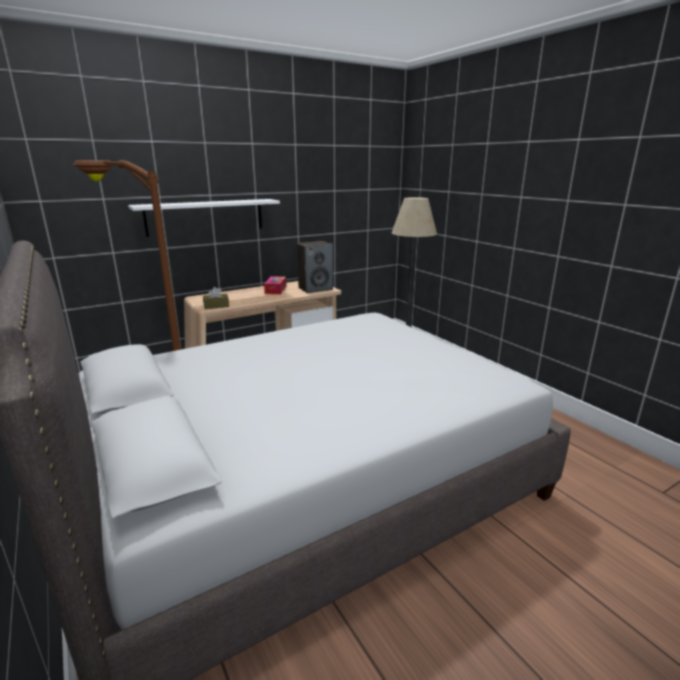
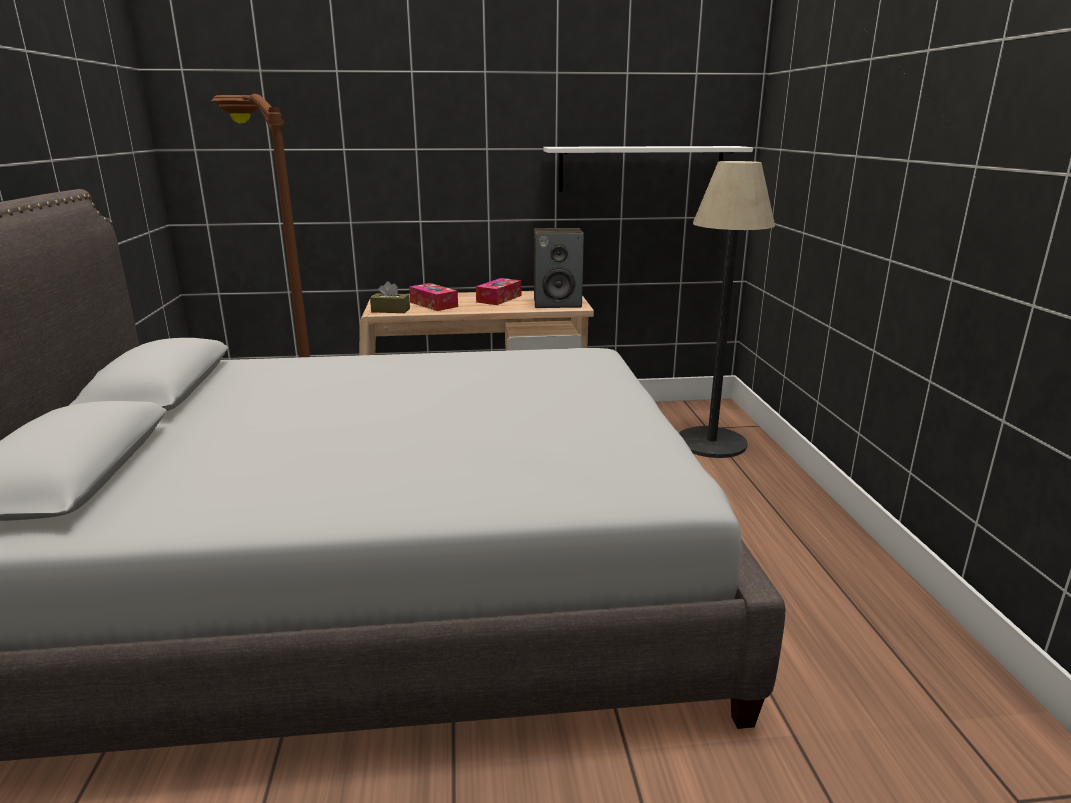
camera: 25 degrees right, 0 degrees up
white shelf [128,199,280,237] -> white shelf moved to [543,146,753,192]
none -> tissue box [409,283,458,311]

